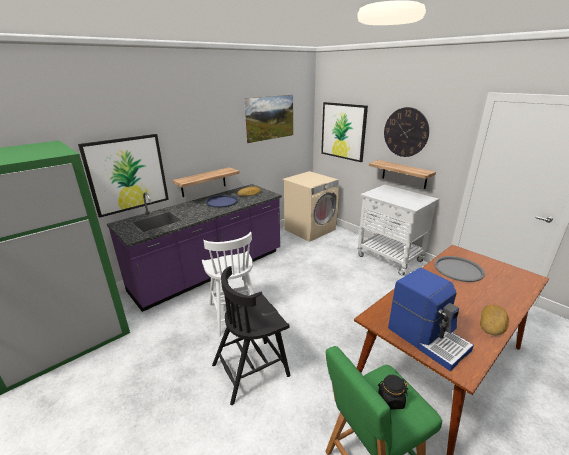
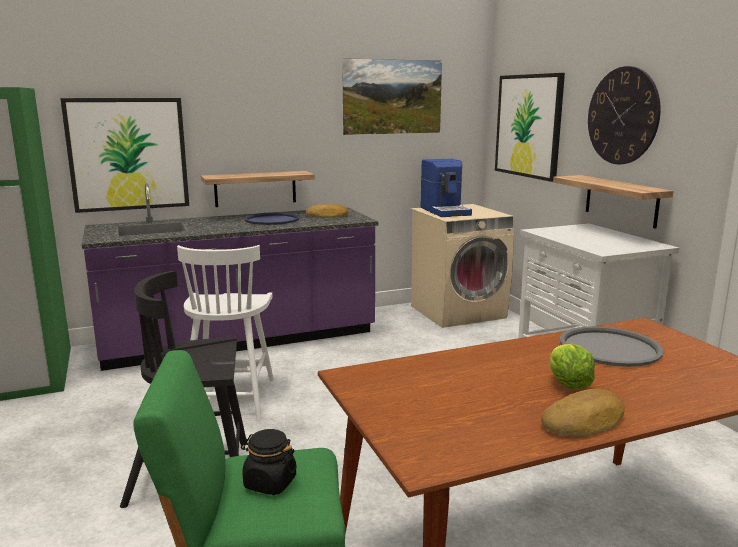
camera: 20 degrees right, 10 degrees down
coffee machine [388,268,474,371] -> coffee machine moved to [421,159,472,217]
none -> lettuce [550,344,595,389]

